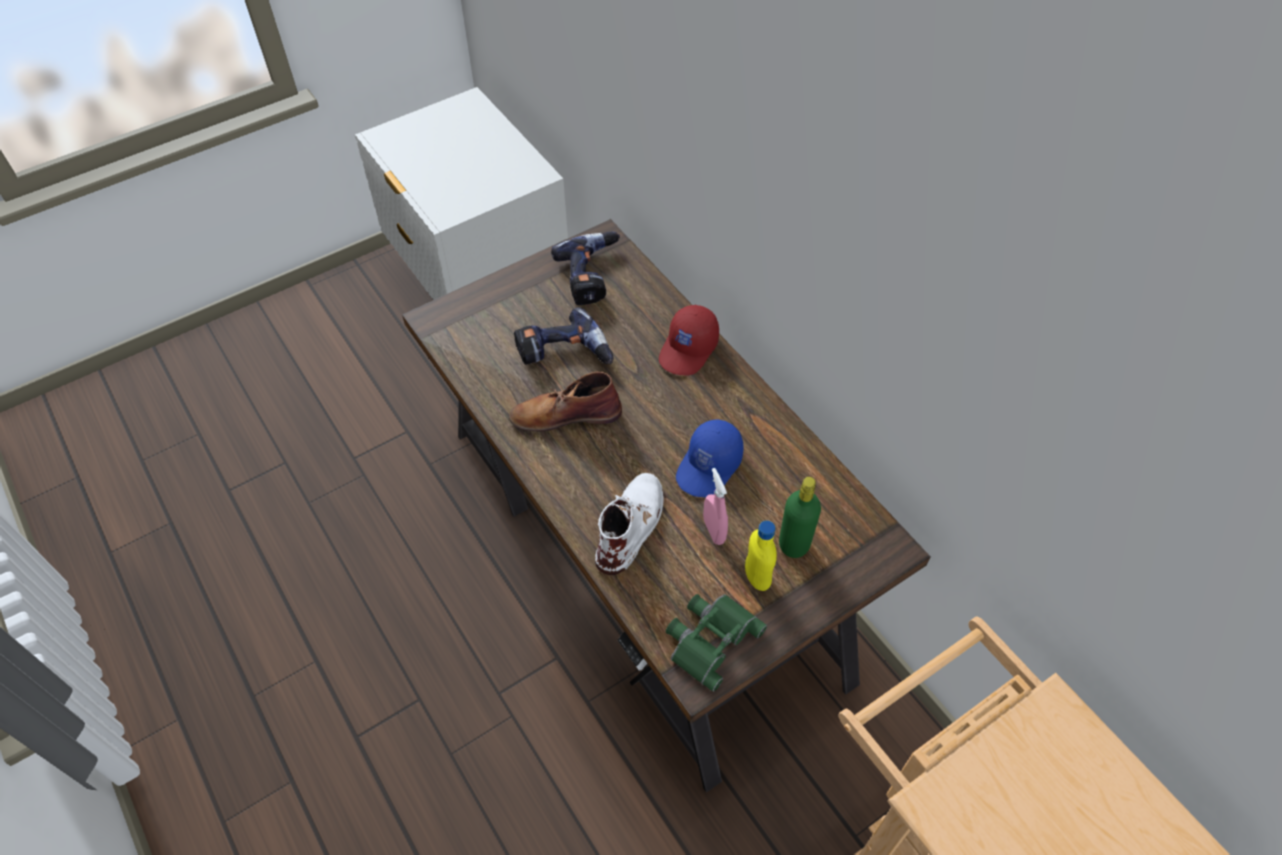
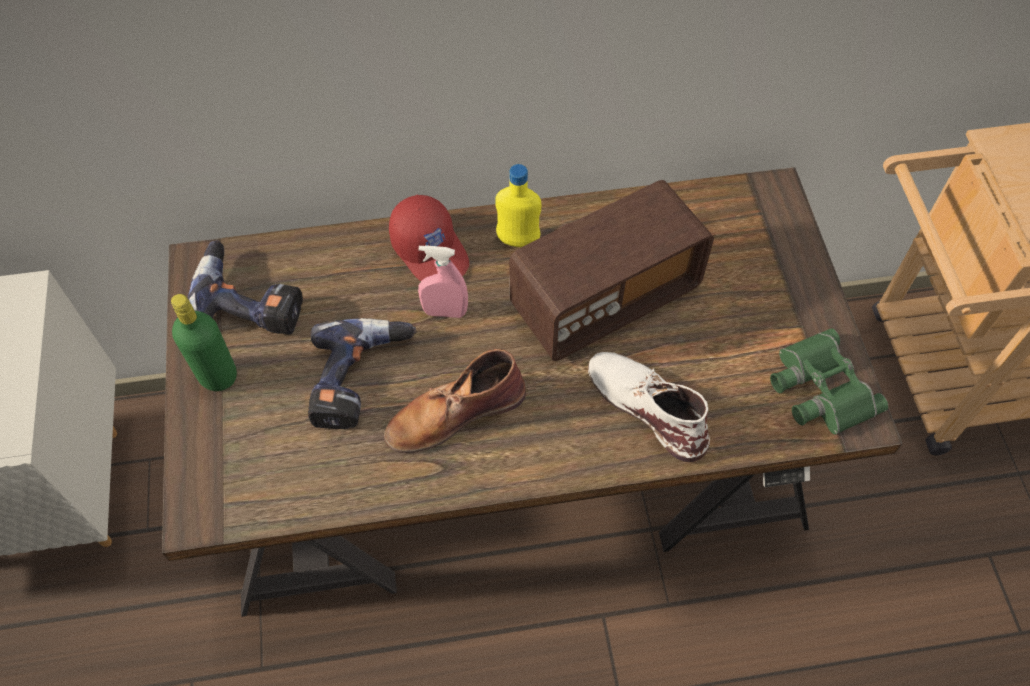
camera: 65 degrees left, 5 degrees up
brown boot [509,372,622,431] -> brown boot turned 45 degrees clockwise [383,349,526,453]
blue cap [676,419,744,497] -> radio [509,180,714,361]
pink spray bottle [703,468,728,545] -> pink spray bottle moved to [418,245,468,318]
yellow bottle [745,521,777,591] -> yellow bottle moved to [495,164,541,247]
green bottle [779,477,821,558] -> green bottle moved to [171,294,237,391]

